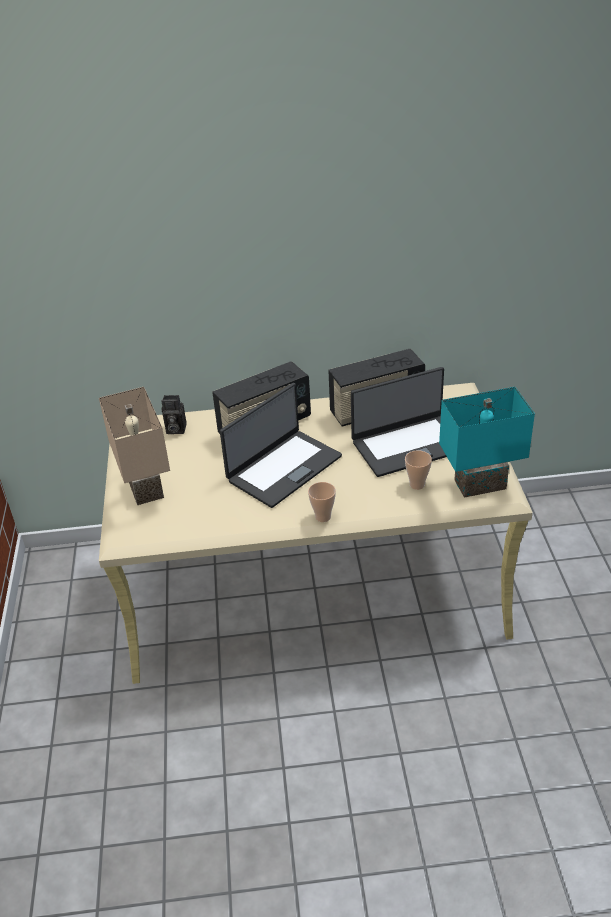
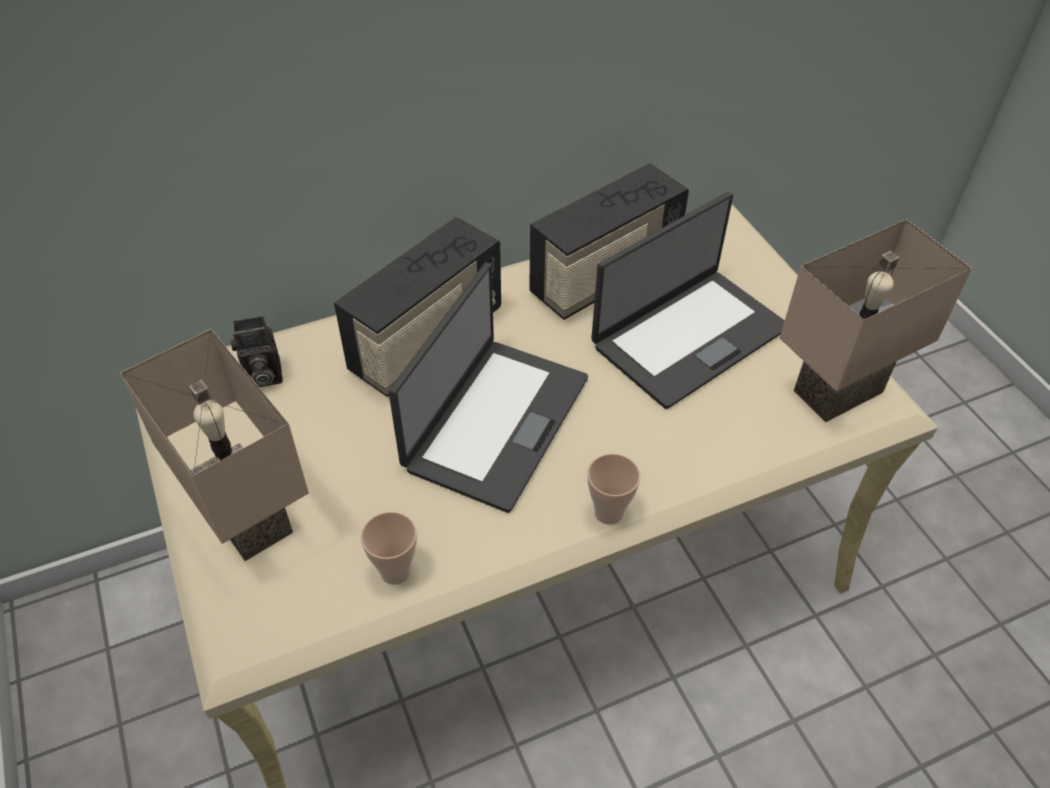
camera: 20 degrees left, 10 degrees up
cup [405,450,432,490] -> cup moved to [361,512,417,585]
turquoise table lamp [439,387,535,498] -> beige table lamp [780,219,972,422]

